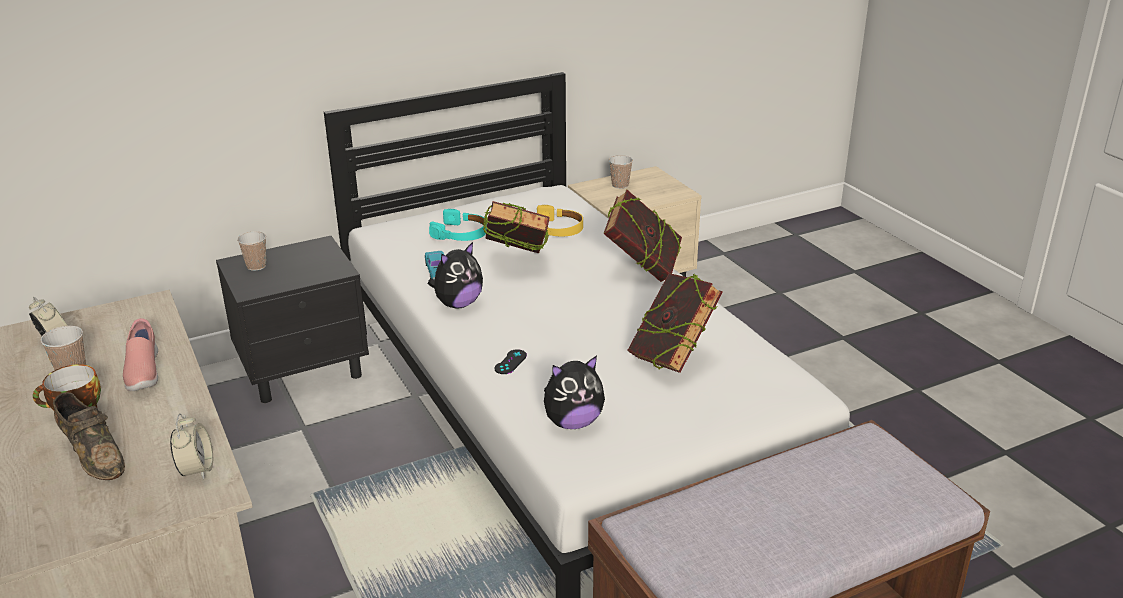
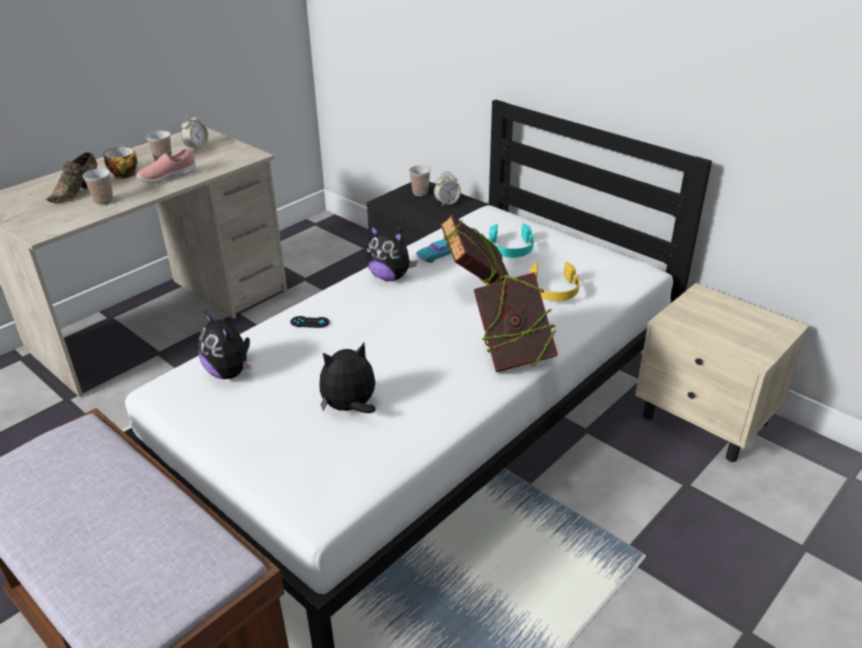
camera: 70 degrees right, 5 degrees up
alarm clock [170,413,213,480] -> alarm clock moved to [434,172,461,206]
cup [609,155,633,189] -> cup moved to [83,168,113,206]
book [627,273,723,373] -> plush toy [319,343,376,413]

